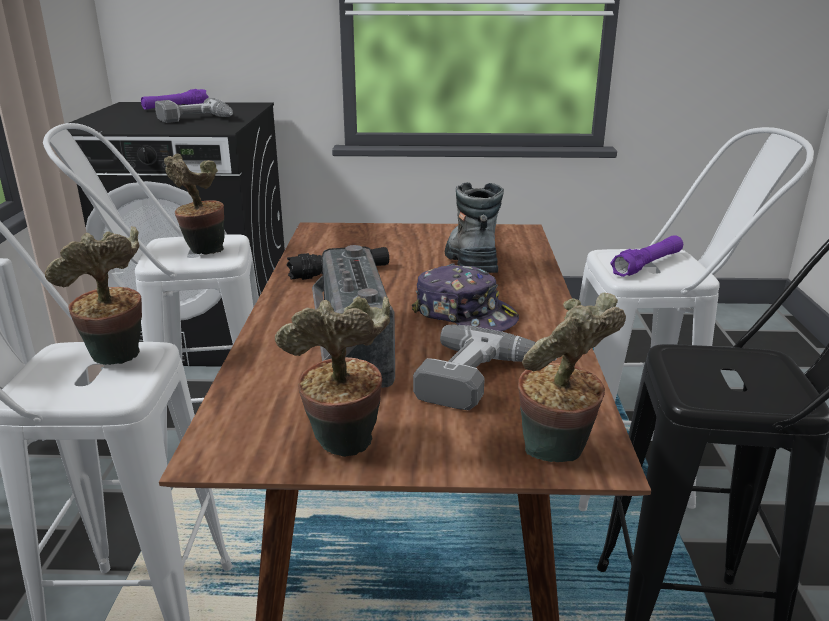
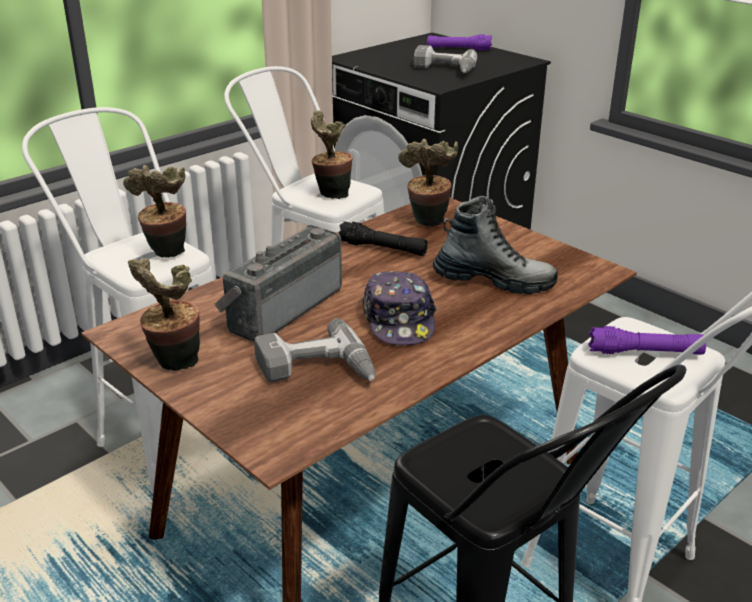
camera: 45 degrees right, 5 degrees up
boot [445,182,504,273] -> boot turned 60 degrees clockwise [433,196,558,294]
potted plant [518,292,626,462] -> potted plant moved to [398,139,458,226]

